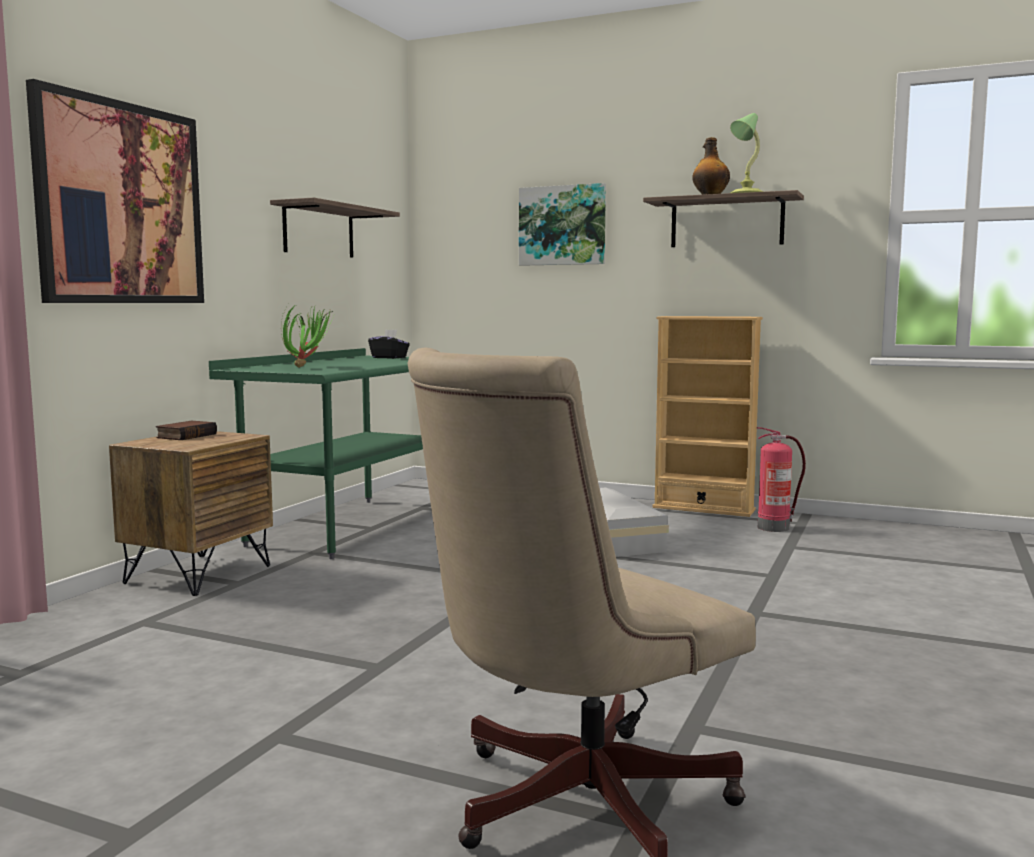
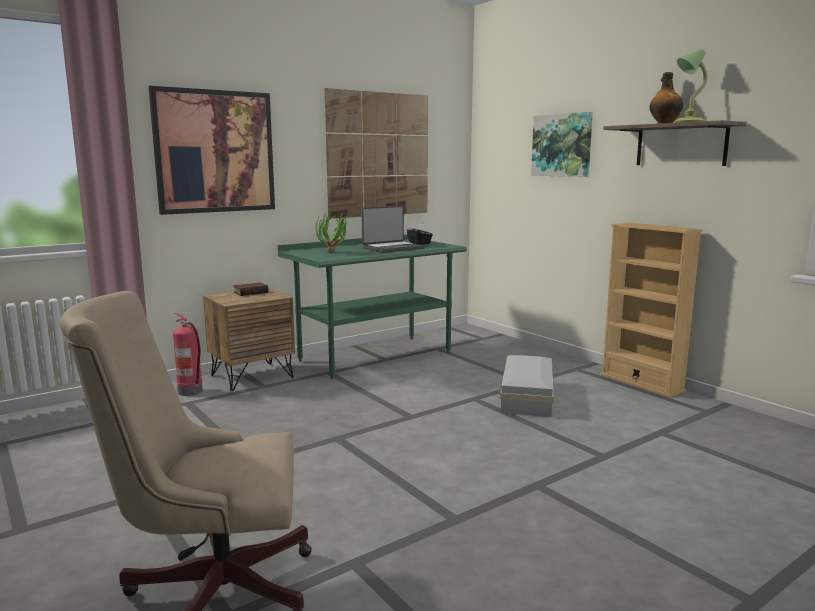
camera: 30 degrees right, 5 degrees up
shelf [270,198,400,258] -> picture [325,88,428,219]
fire extinguisher [757,427,806,532] -> fire extinguisher moved to [173,313,203,396]
none -> laptop [361,206,424,253]

